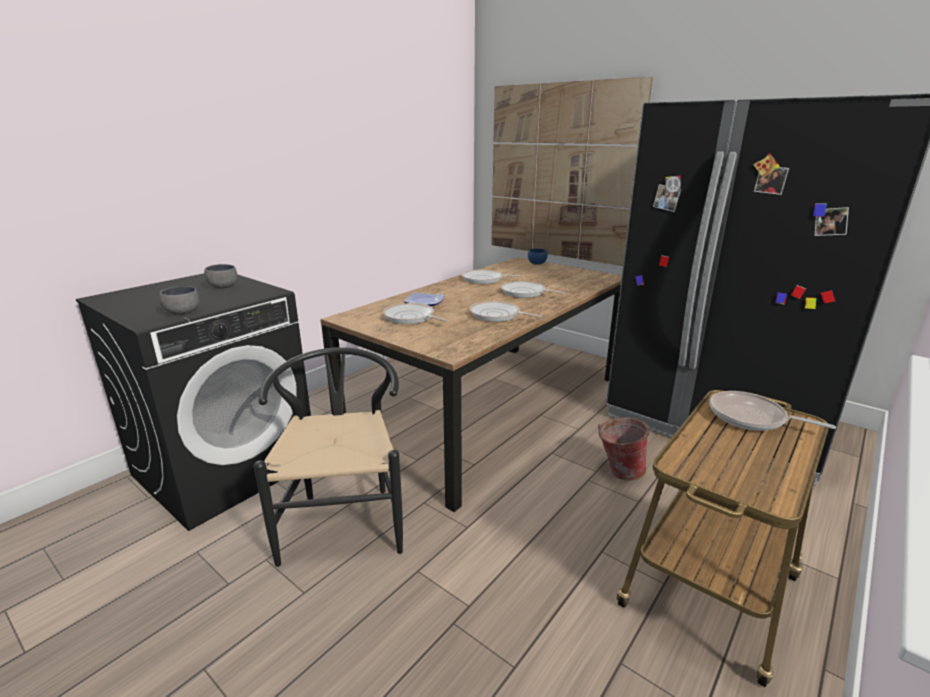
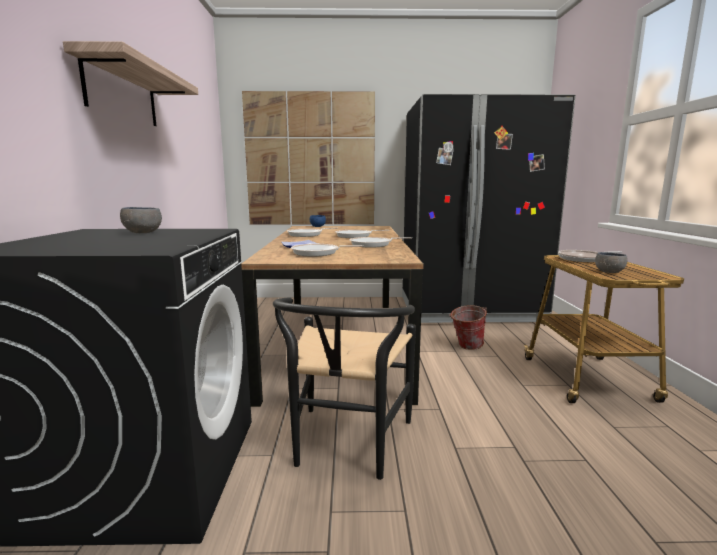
camera: 40 degrees left, 10 degrees down
grey bowl [159,286,199,315] -> grey bowl moved to [595,252,628,273]
black chair [254,347,403,567] -> black chair turned 120 degrees counterclockwise [273,297,416,480]
none -> shelf [63,41,198,126]

